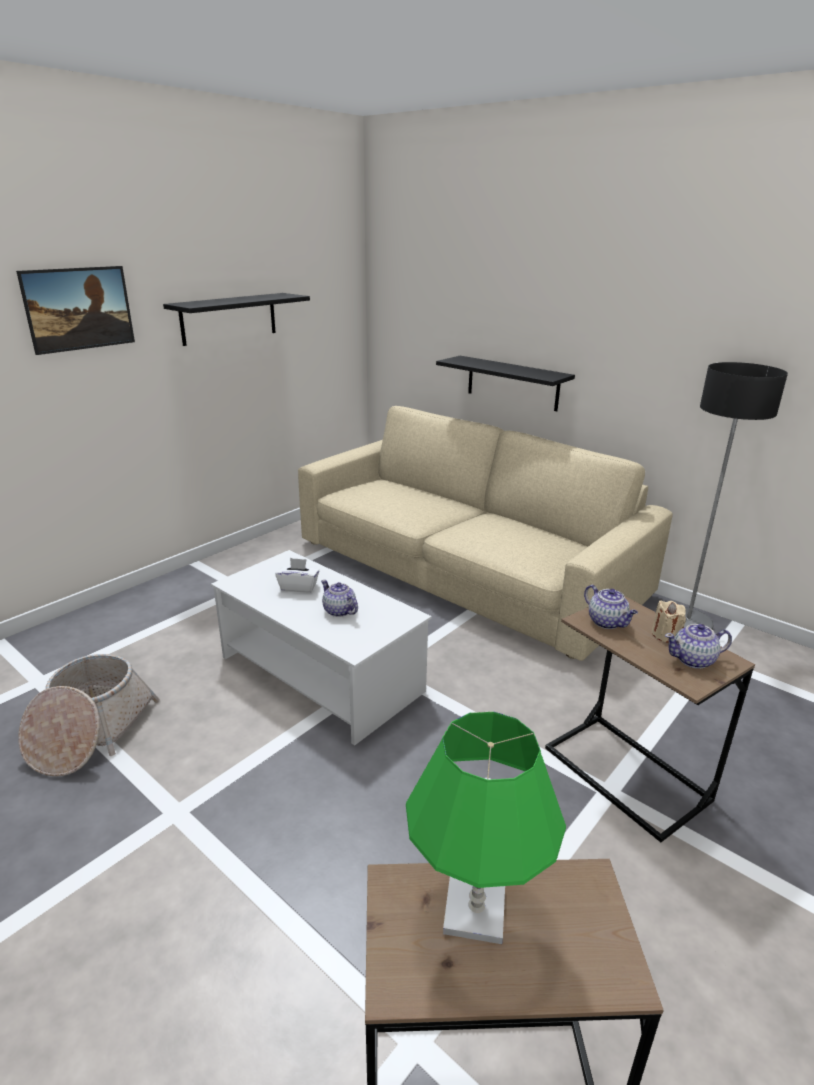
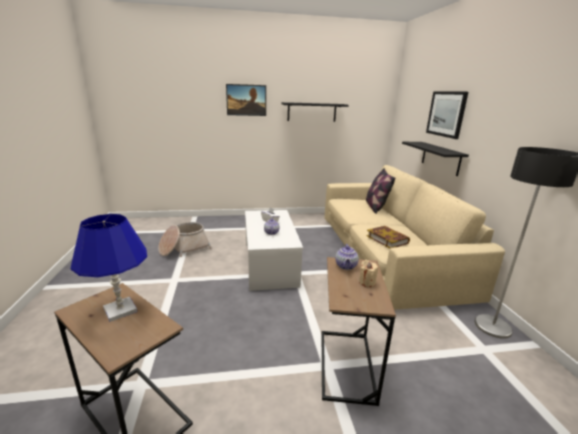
camera: 40 degrees right, 5 degrees down
green table lamp [406,711,566,944] -> blue table lamp [70,214,147,322]
teapot [665,624,732,669] -> none
none -> pillow [366,168,395,214]
none -> book [367,226,410,248]
none -> picture [426,91,468,139]

